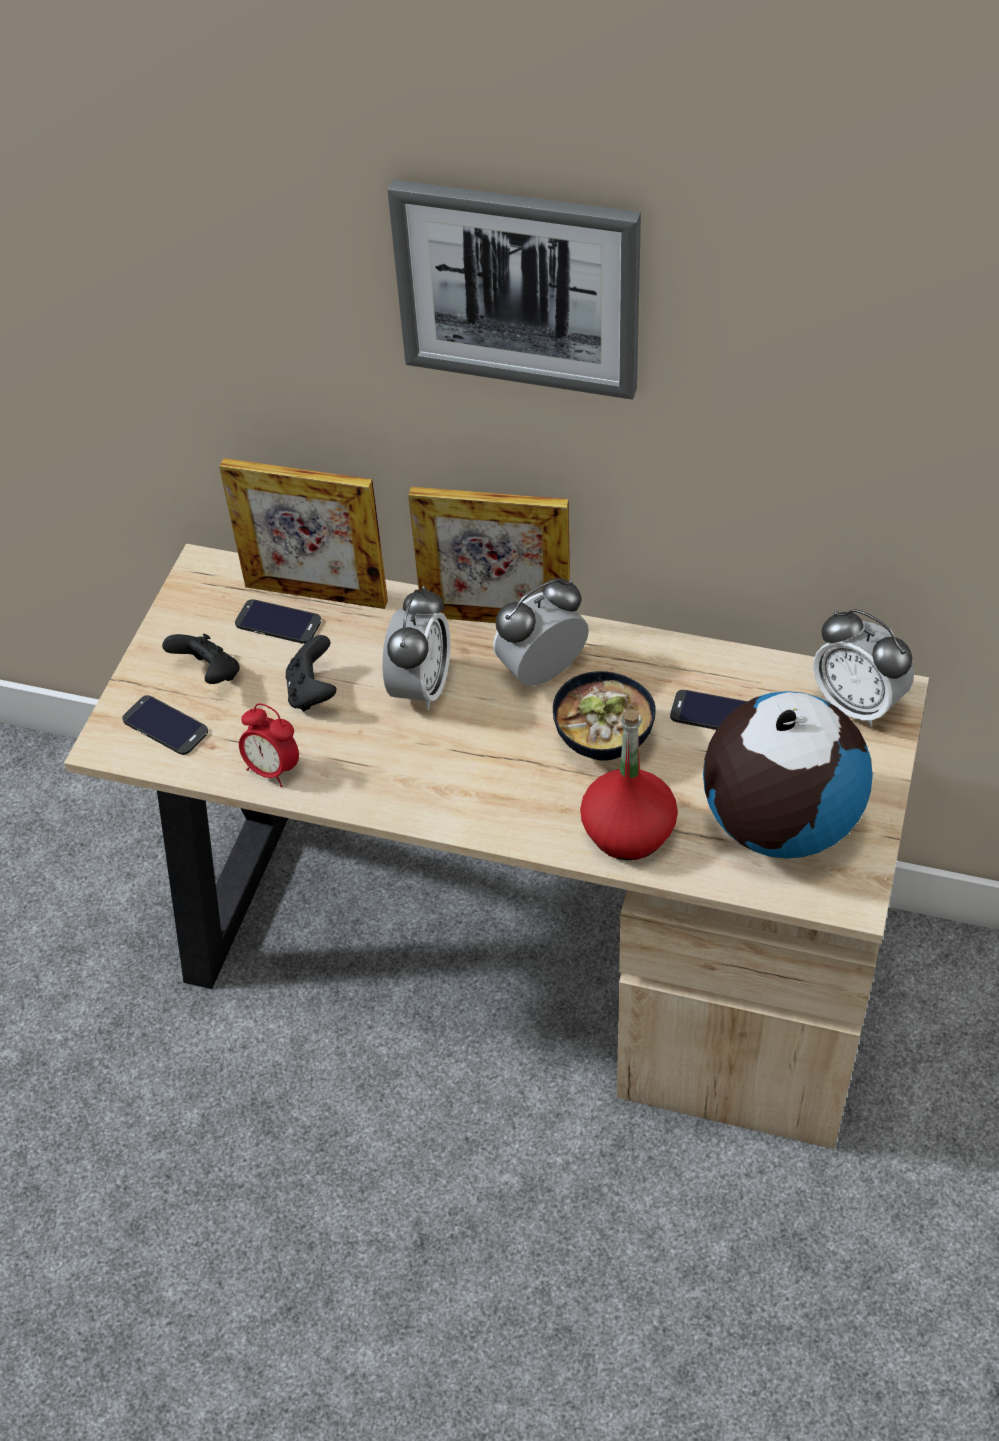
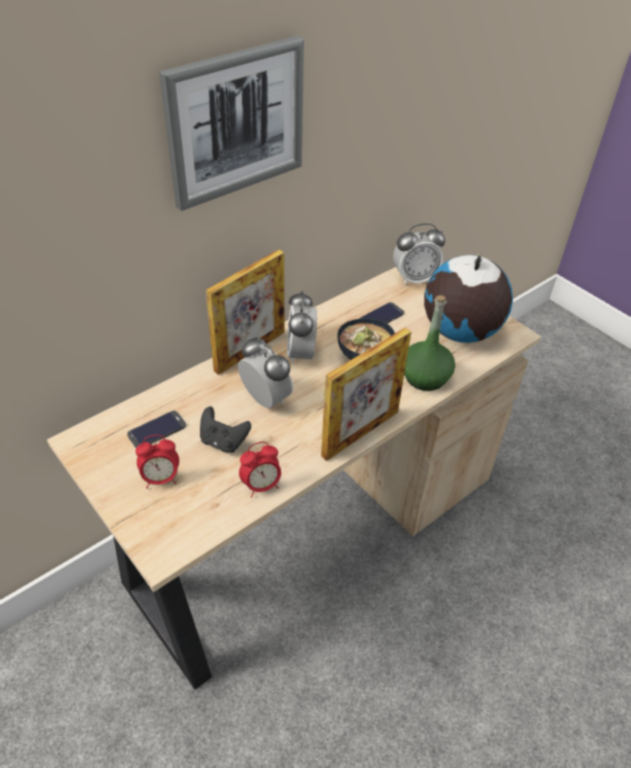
camera: 60 degrees left, 5 degrees down
phone [122,695,208,755] -> none
black game controller [162,634,240,684] -> alarm clock [135,435,179,488]
picture frame [219,458,388,609] -> picture frame moved to [321,328,411,461]
red bottle [580,710,678,860] -> green bottle [404,295,455,391]

